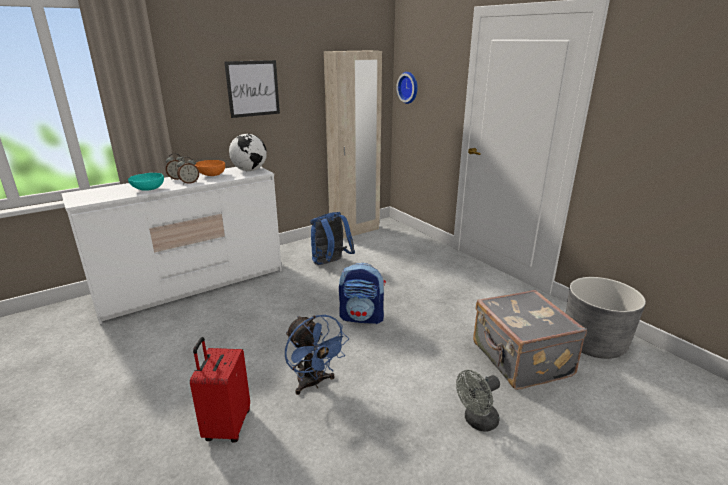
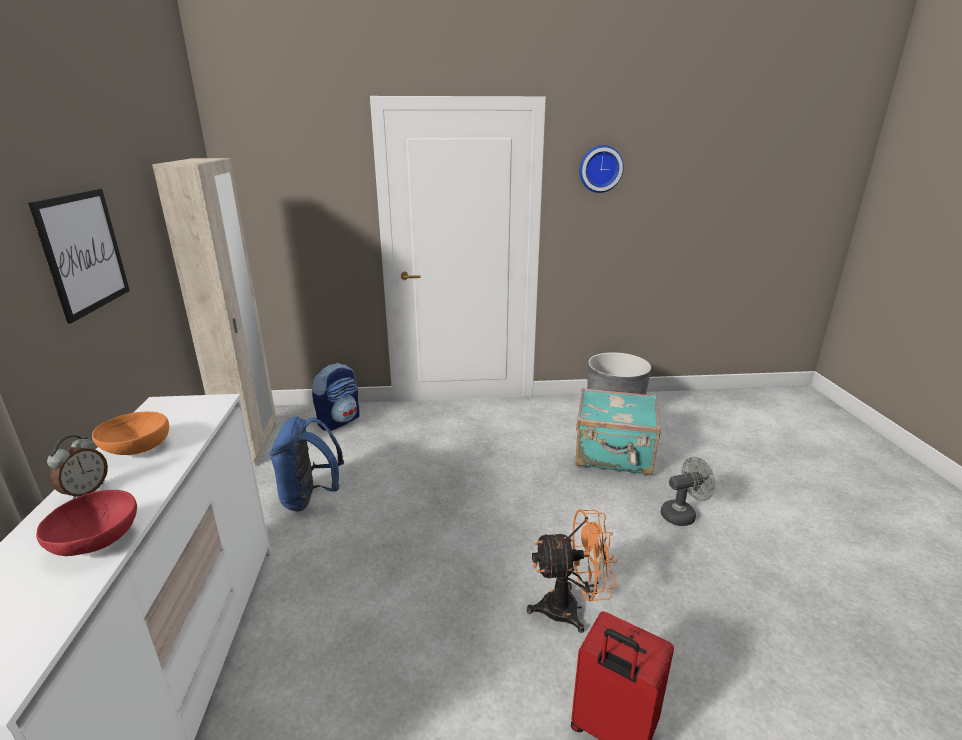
camera: 60 degrees left, 0 degrees up
turquoise bowl [128,173,164,191] -> red bowl [36,490,137,556]
alarm clock [177,157,199,184] -> none
globe [229,134,267,171] -> none
blue fan [285,315,349,395] -> orange fan [527,509,617,633]
backpack [339,263,386,324] -> backpack moved to [312,363,359,431]
wall clock [396,72,418,104] -> wall clock moved to [579,145,624,193]
grey fan [456,370,500,431] -> grey fan turned 105 degrees counterclockwise [661,457,715,526]
grey suitcase [473,290,587,390] -> turquoise suitcase [575,388,661,475]

